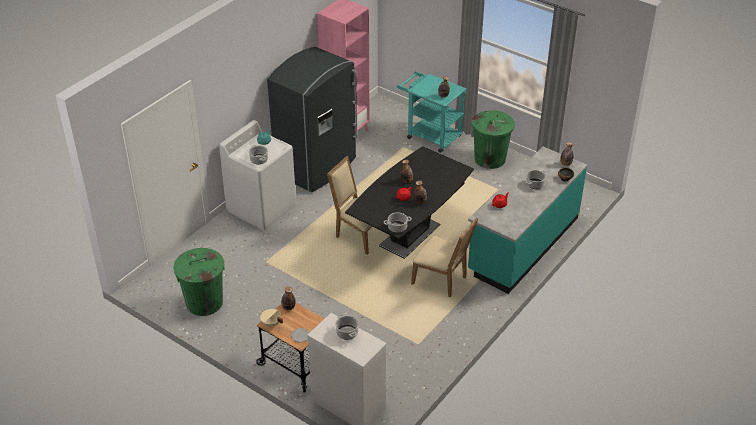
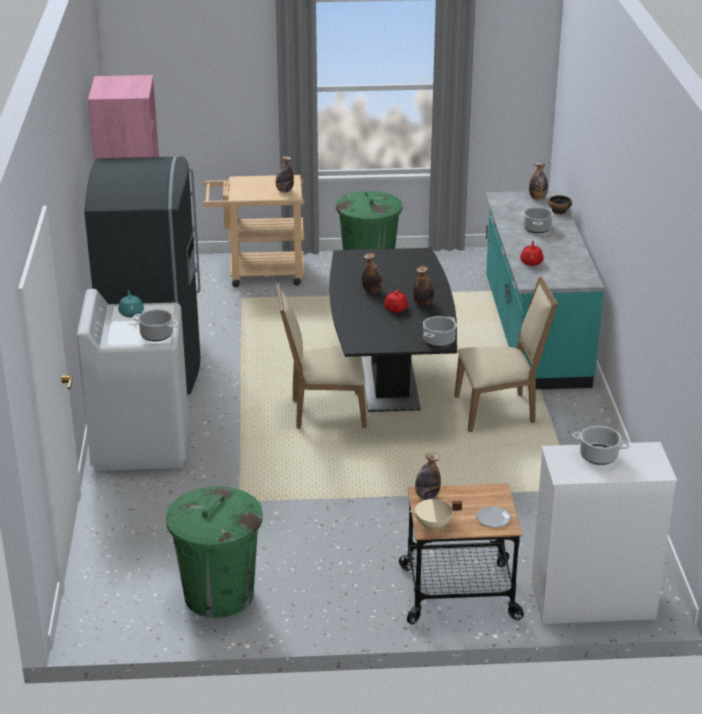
camera: 40 degrees left, 10 degrees down
turquoise cart [397,71,467,153] -> beige cart [203,175,305,287]

